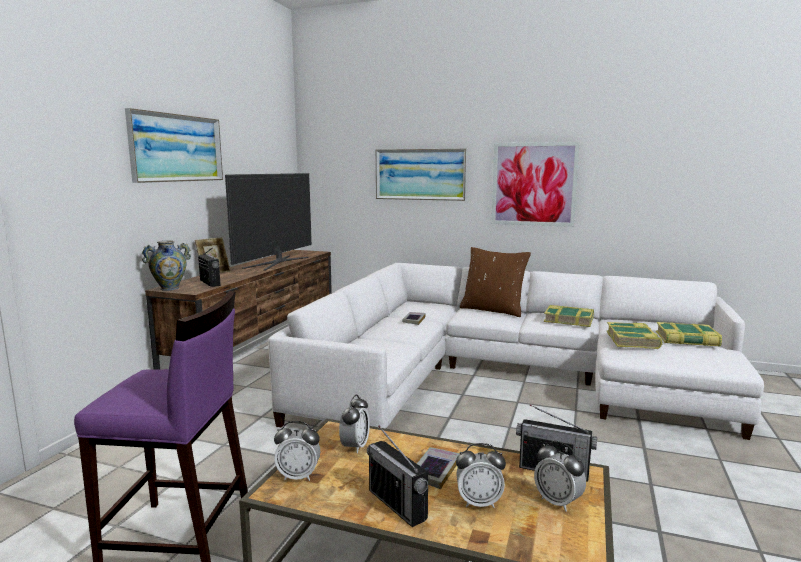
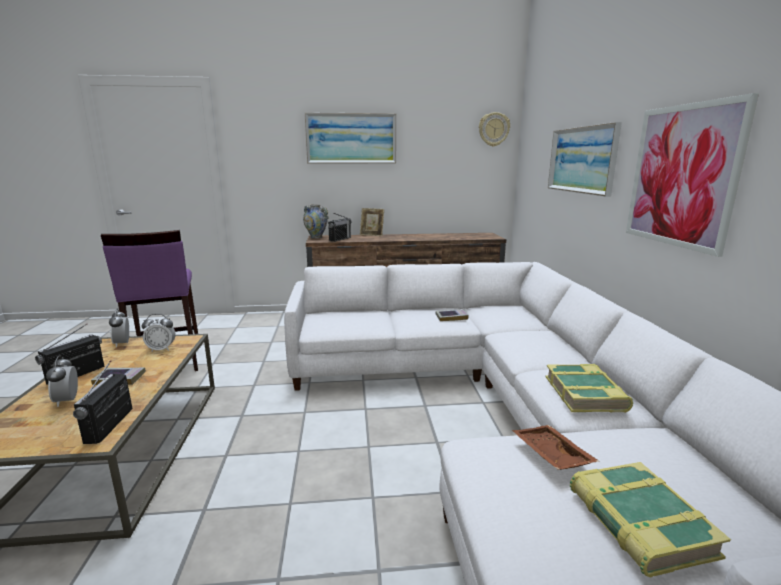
camera: 65 degrees right, 5 degrees up
television [225,173,312,270] -> none
brown pillow [460,247,531,317] -> none
alarm clock [534,441,586,512] -> none
book [606,322,663,349] -> brown tray [512,425,599,470]
none -> wall clock [479,112,510,147]

